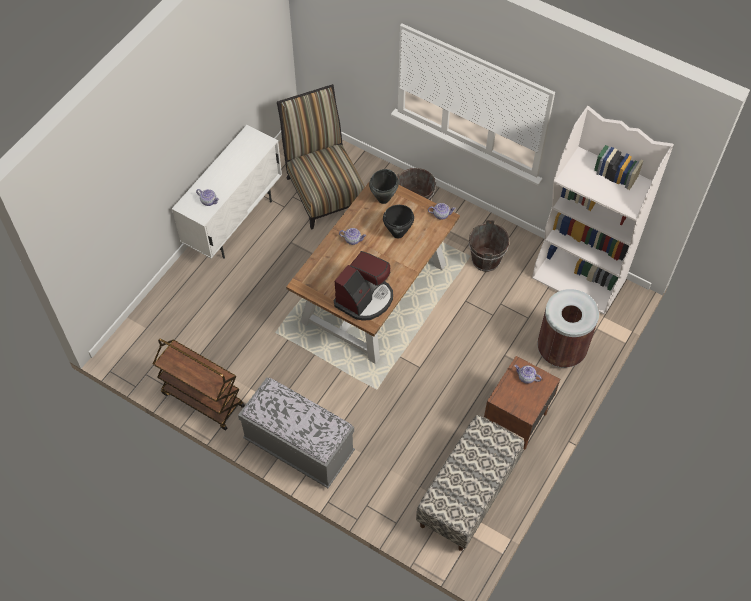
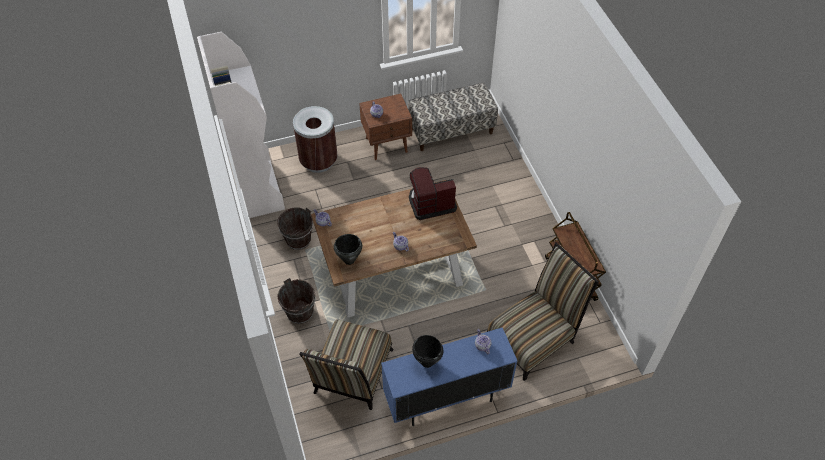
camera: 140 degrees left, 5 degrees down
white cabinet [172,125,282,259] -> blue cabinet [381,327,518,426]
grey bench [238,377,355,488] -> none
black cooking pot [383,205,414,238] -> black cooking pot moved to [412,335,443,368]
none -> chair [487,242,599,381]

